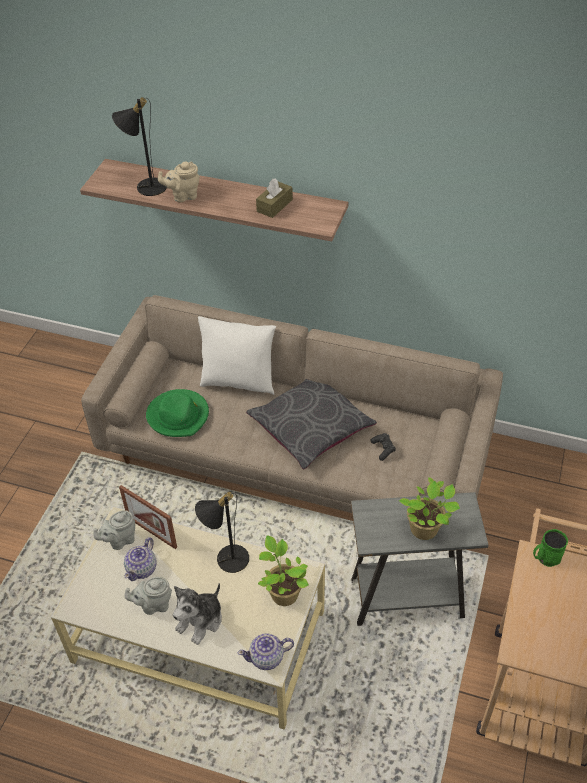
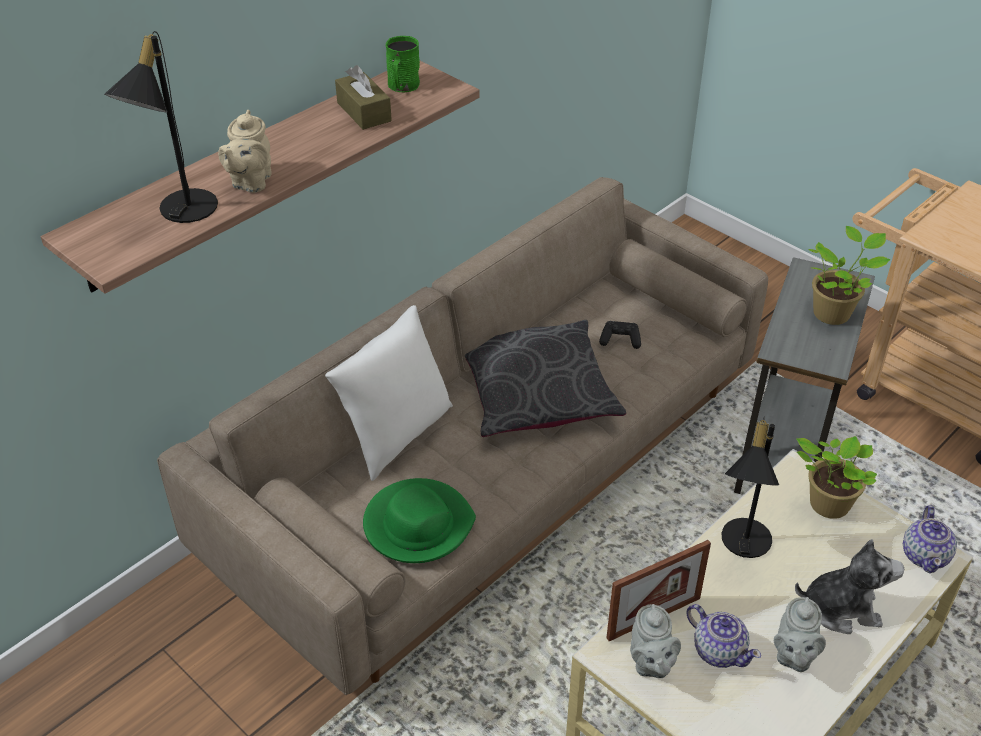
camera: 65 degrees left, 5 degrees down
plush toy [173,583,222,645] -> plush toy turned 60 degrees counterclockwise [795,539,904,634]
green mug [533,529,568,567] -> green mug moved to [386,36,420,92]

